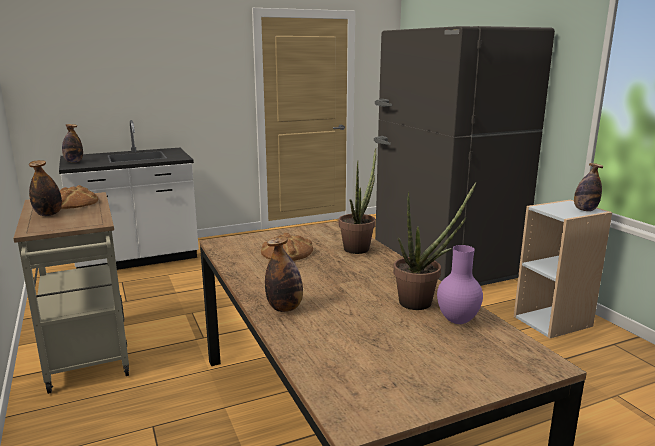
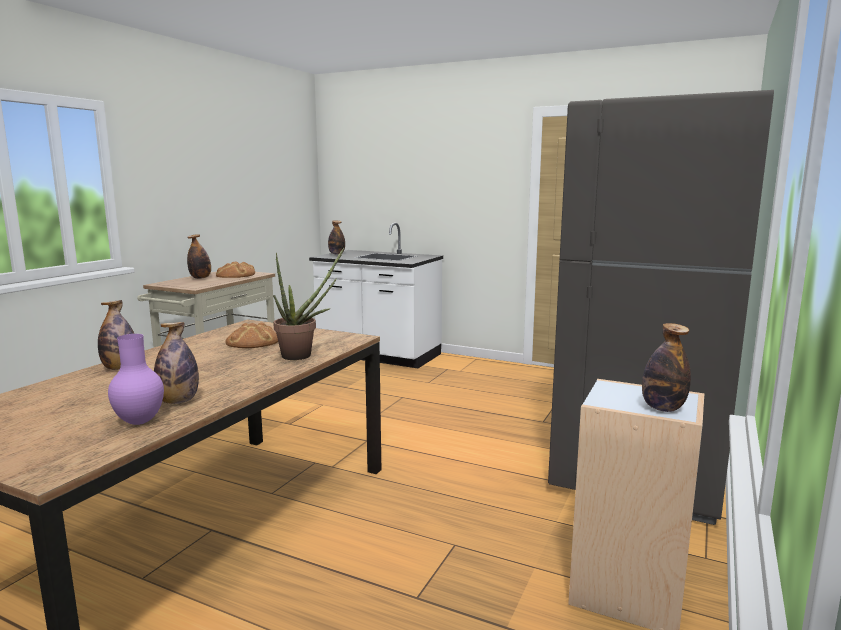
camera: 50 degrees right, 5 degrees down
potted plant [393,182,477,310] -> bottle [154,322,199,404]

